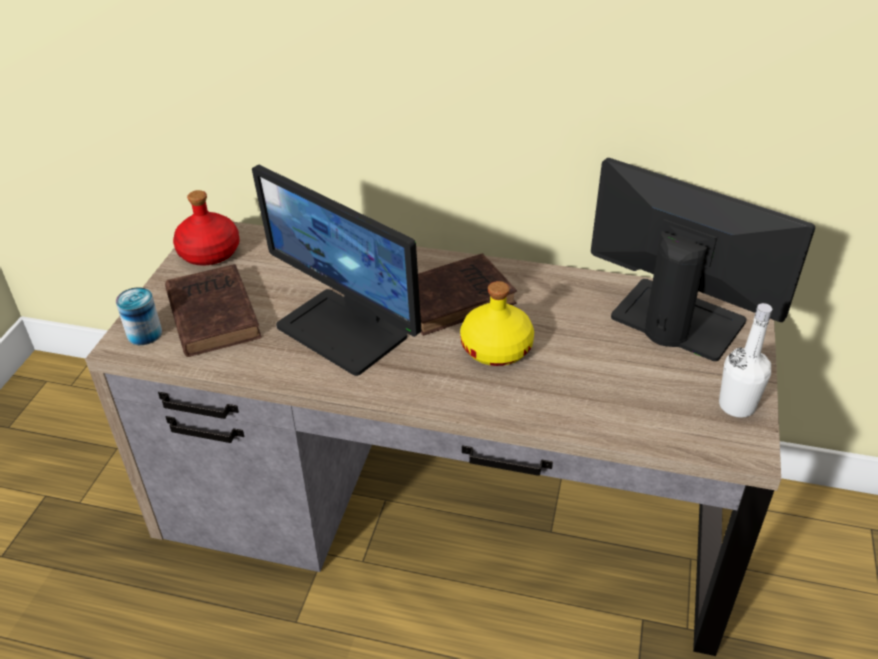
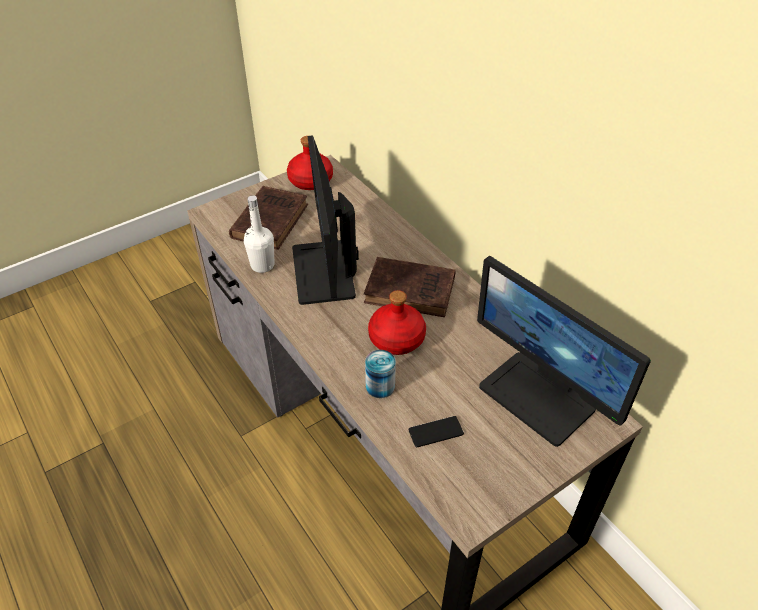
camera: 40 degrees right, 5 degrees up
can [116,287,162,345] -> can moved to [365,350,396,398]
yellow bottle [460,281,534,366] -> red bottle [368,290,426,355]
monitor [591,158,815,361] -> monitor turned 150 degrees clockwise [477,256,651,447]
white bottle [719,303,772,418] -> white bottle moved to [244,195,275,273]
none -> phone [408,416,464,447]

